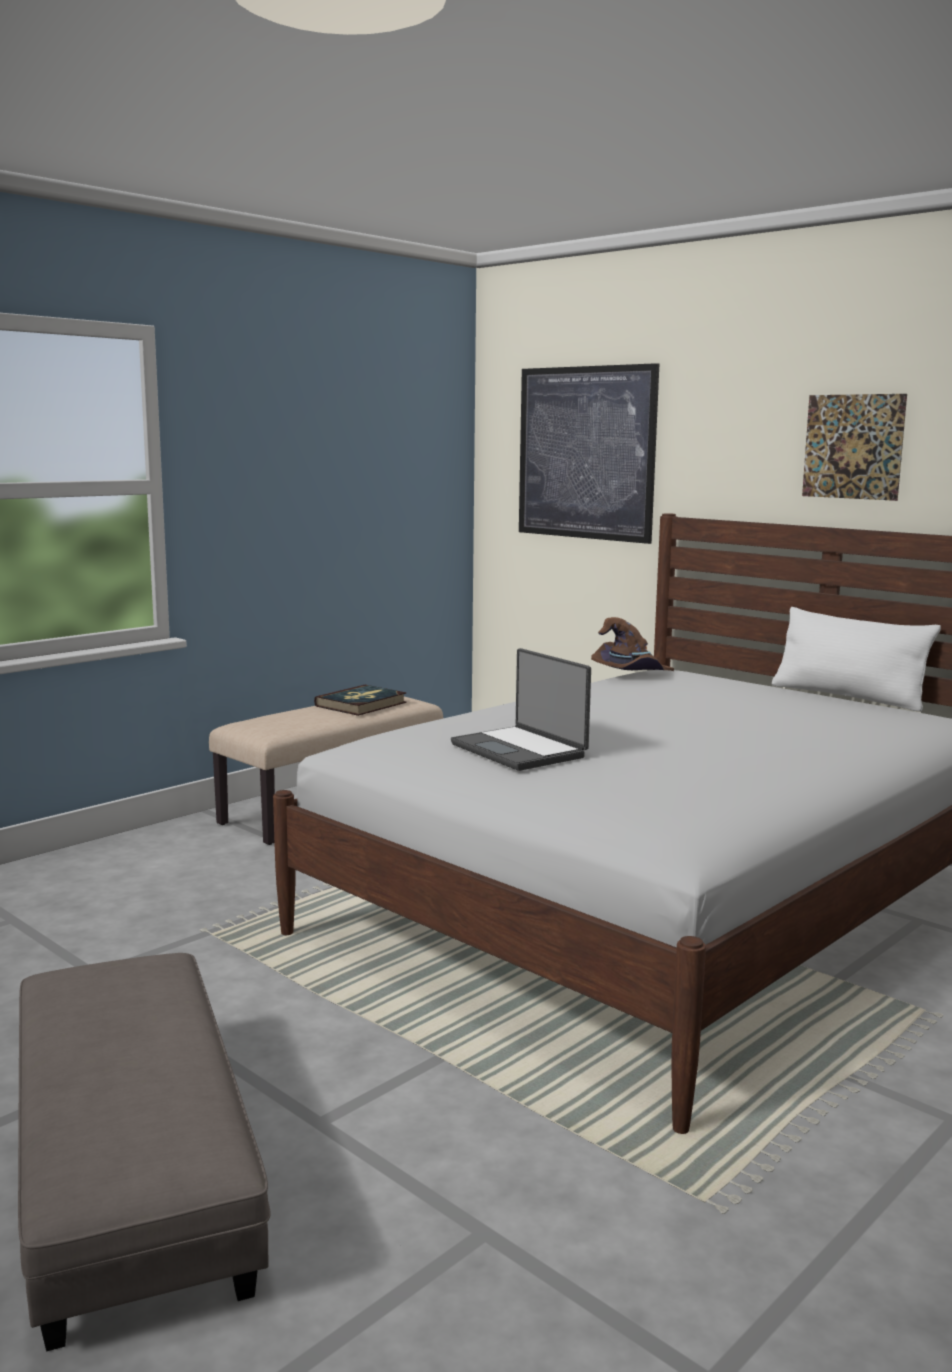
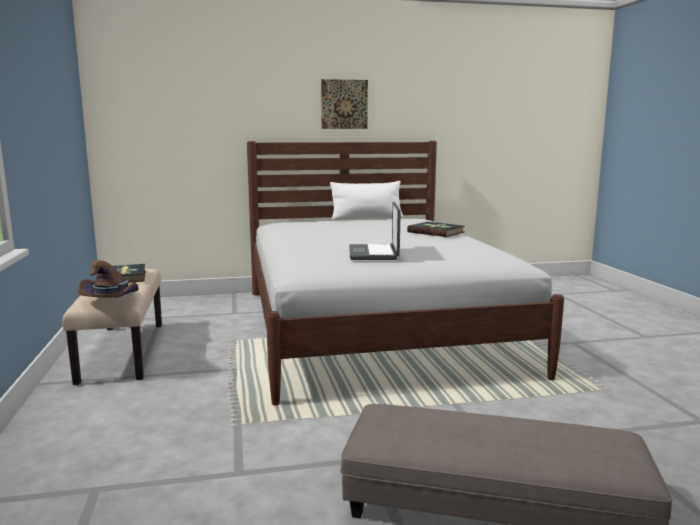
camera: 55 degrees left, 0 degrees up
laptop [451,648,591,771] -> laptop turned 90 degrees clockwise [349,202,401,260]
picture [519,363,659,544] -> none
brown hat [591,617,674,671] -> brown hat moved to [78,260,139,298]
none -> book [407,222,464,237]

